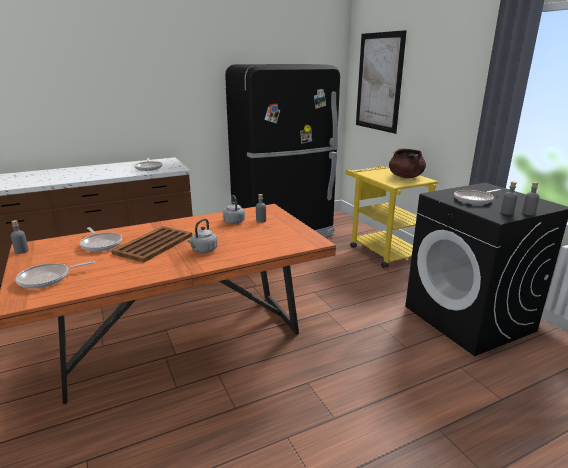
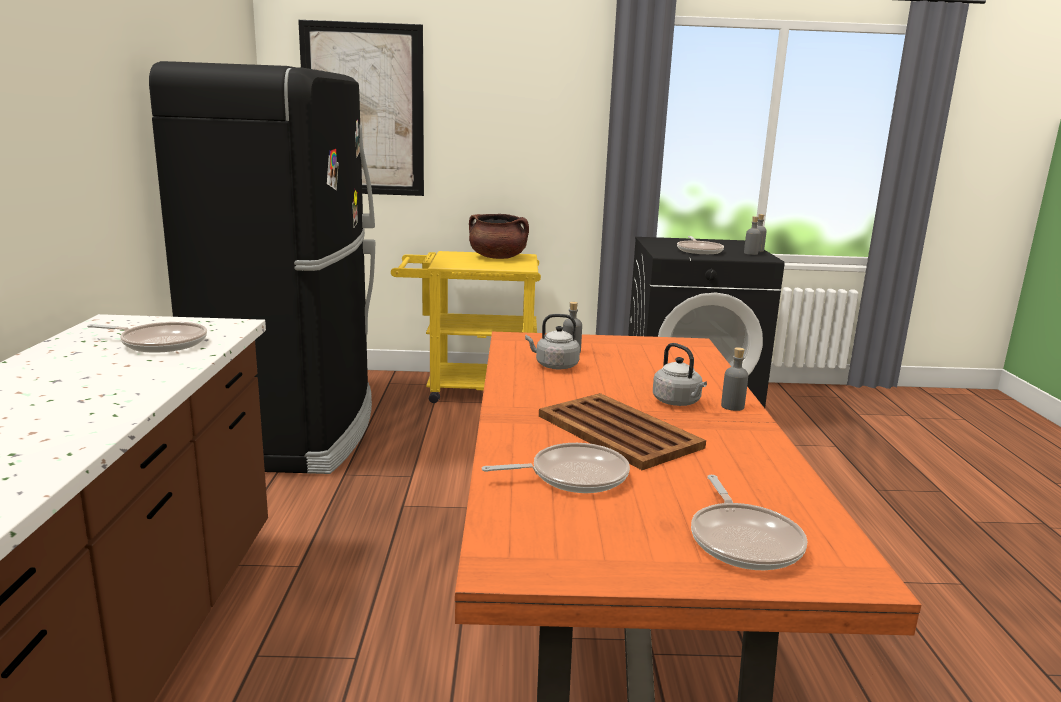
camera: 65 degrees left, 5 degrees down
grey bottle [11,220,29,254] -> grey bottle moved to [721,347,748,411]

